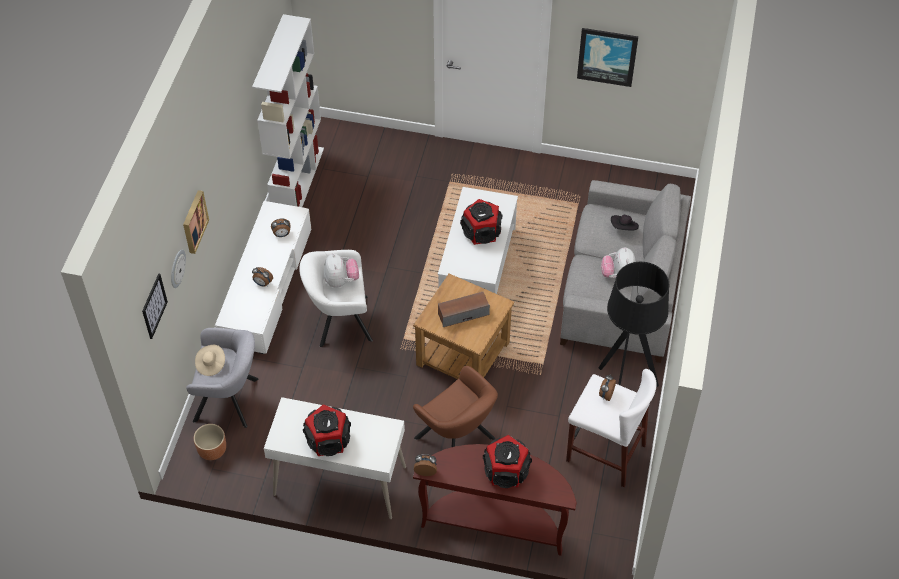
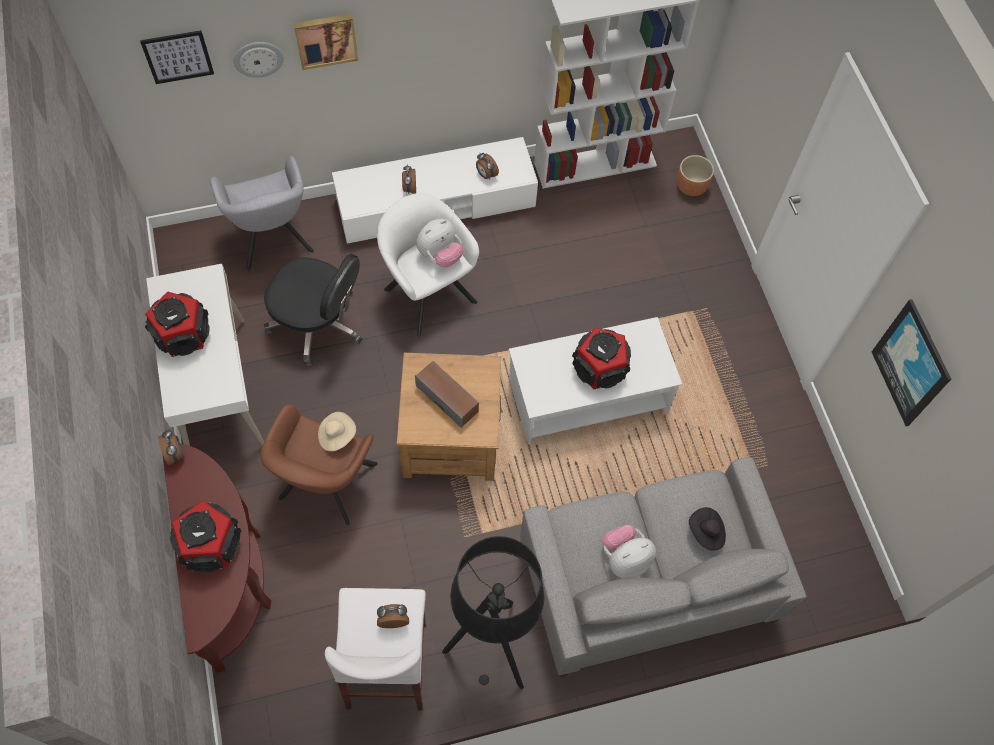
camera: 60 degrees right, 10 degrees up
brown planter [194,424,226,460] -> brown planter moved to [677,155,714,196]
beige hat [195,345,225,376] -> beige hat moved to [318,412,356,452]
none -> black office chair [264,254,362,367]

